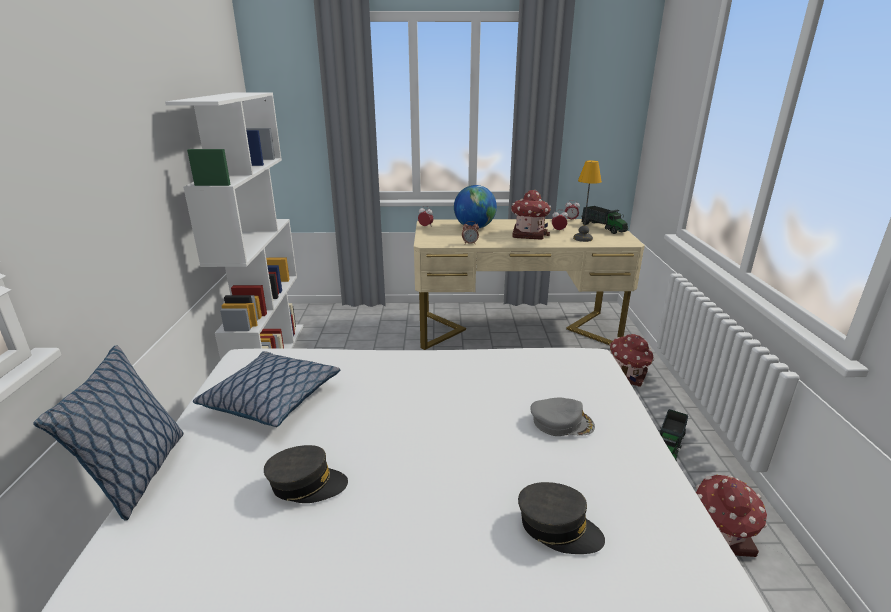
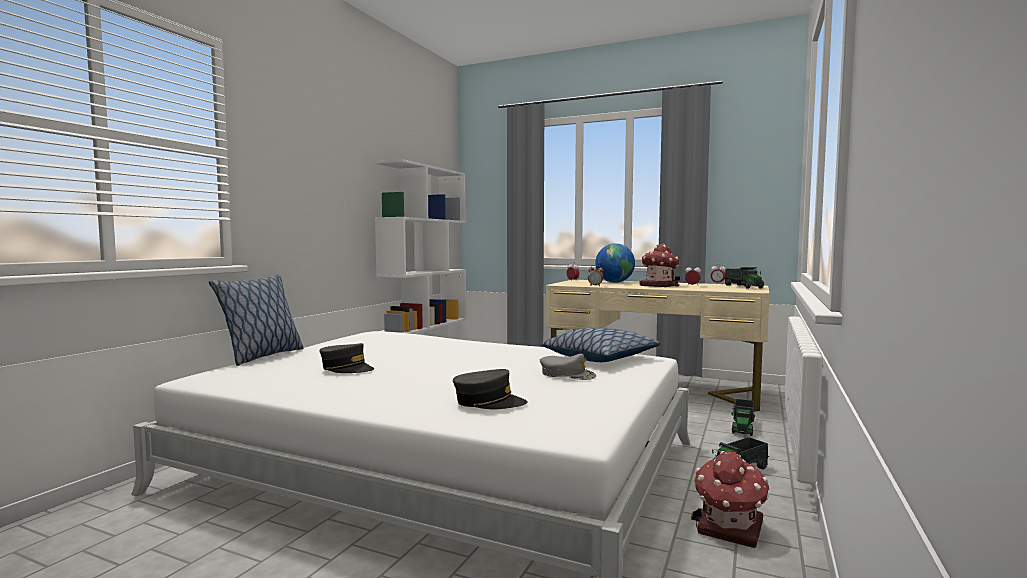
camera: 25 degrees right, 20 degrees down
pillow [193,351,340,427] -> pillow moved to [542,328,660,362]
grey cap [518,482,605,554] -> grey cap turned 45 degrees counterclockwise [453,369,528,409]
table lamp [573,160,602,242] -> none
toy house [609,334,654,387] -> toy truck [732,399,755,436]

